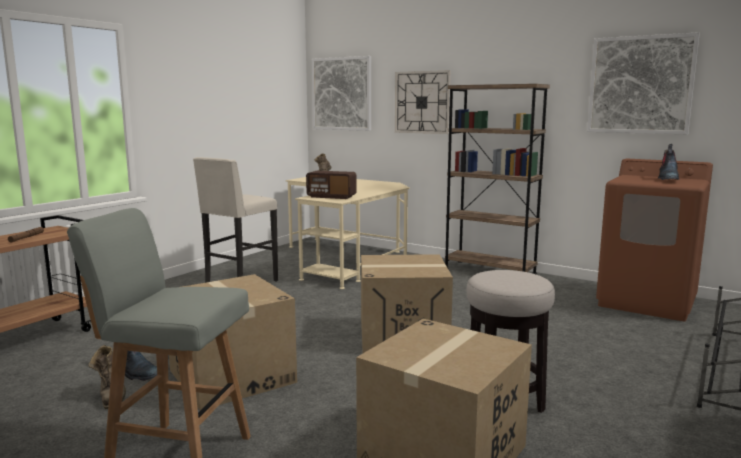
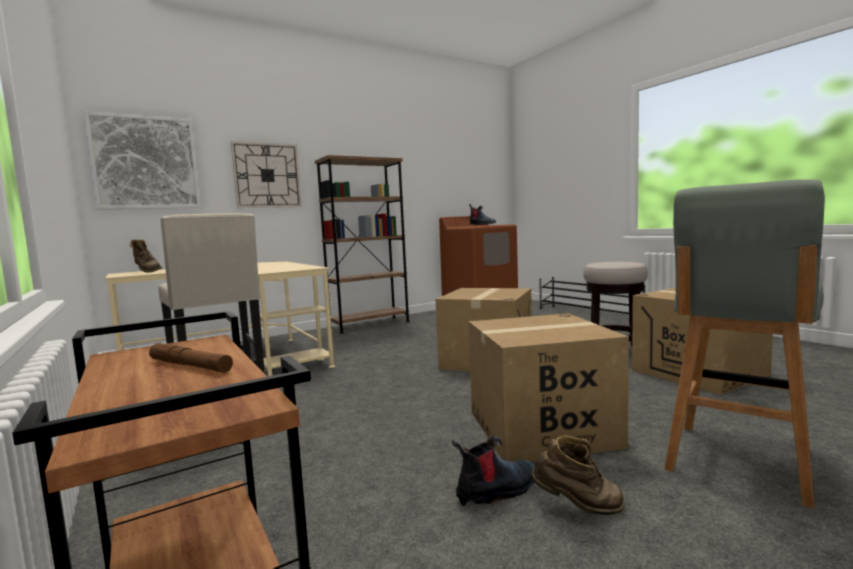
camera: 65 degrees left, 5 degrees down
radio [306,171,357,199] -> none
picture [587,32,700,134] -> none

